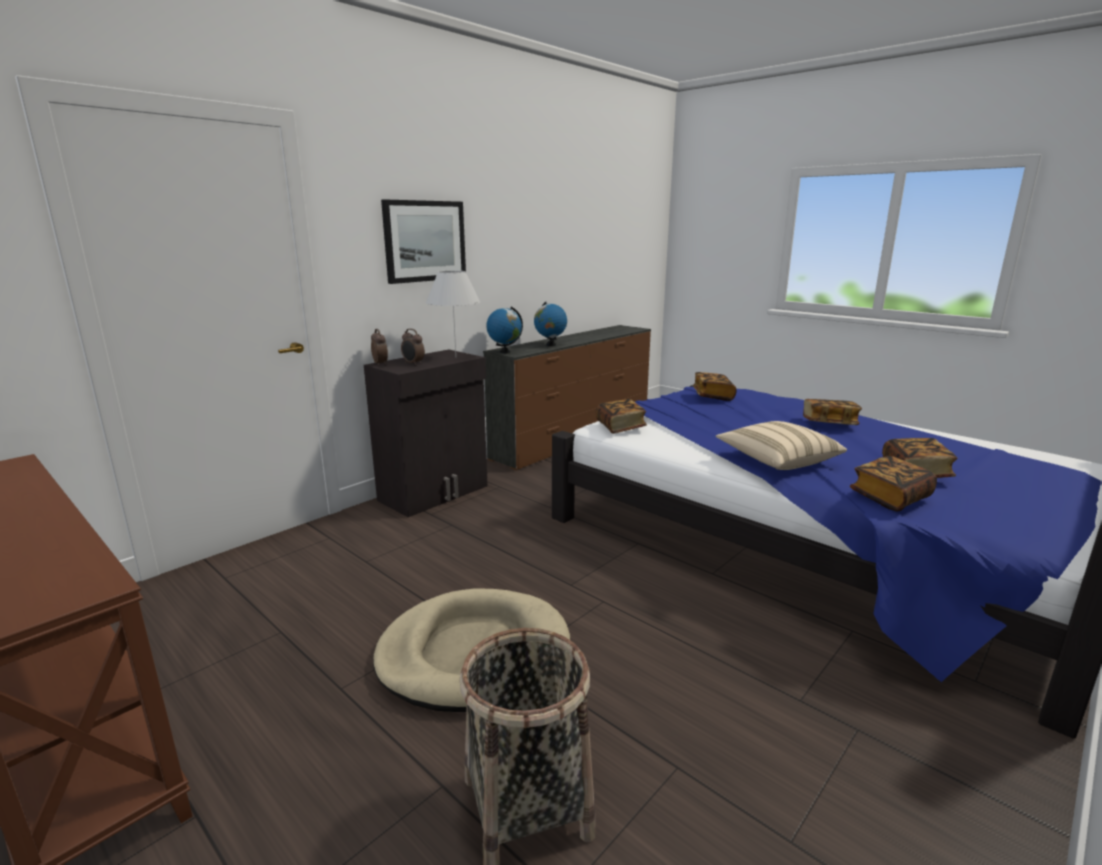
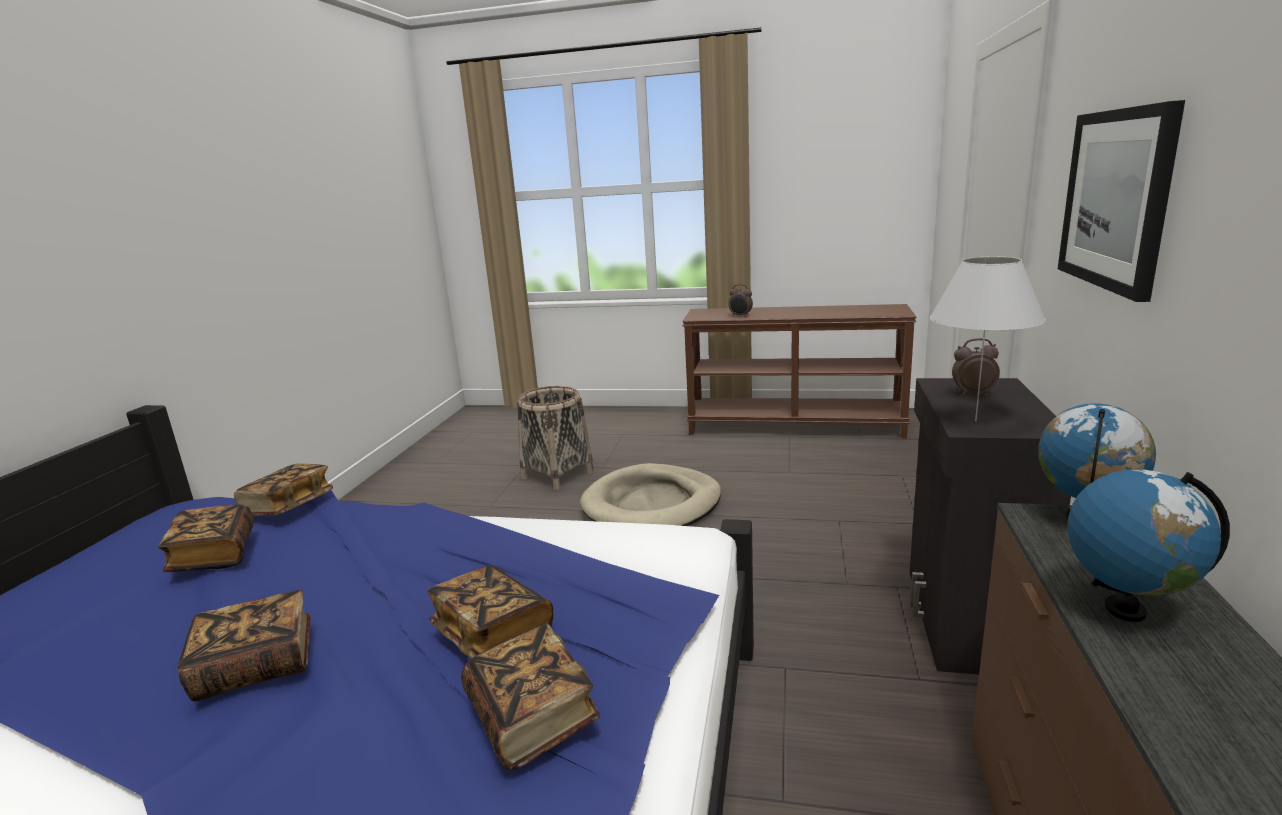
camera: 150 degrees right, 0 degrees up
alarm clock [371,329,388,365] -> alarm clock moved to [728,284,753,317]
book [596,399,647,434] -> book moved to [428,565,553,658]
beige pillow [716,421,847,470] -> none

